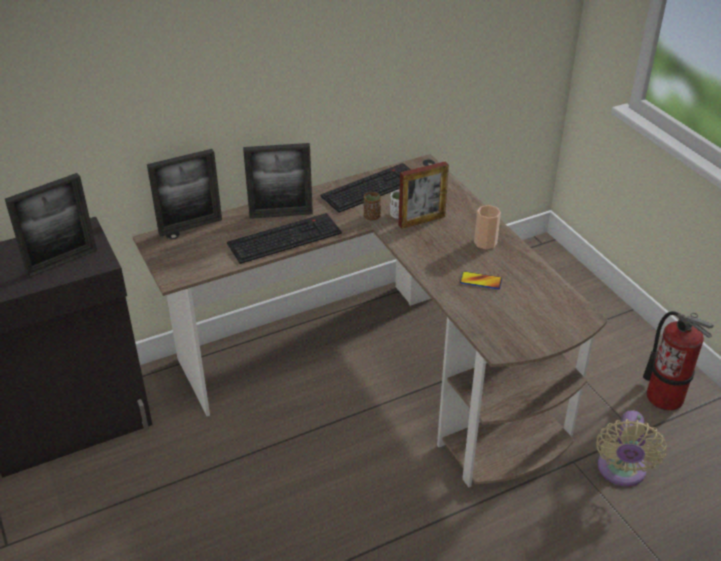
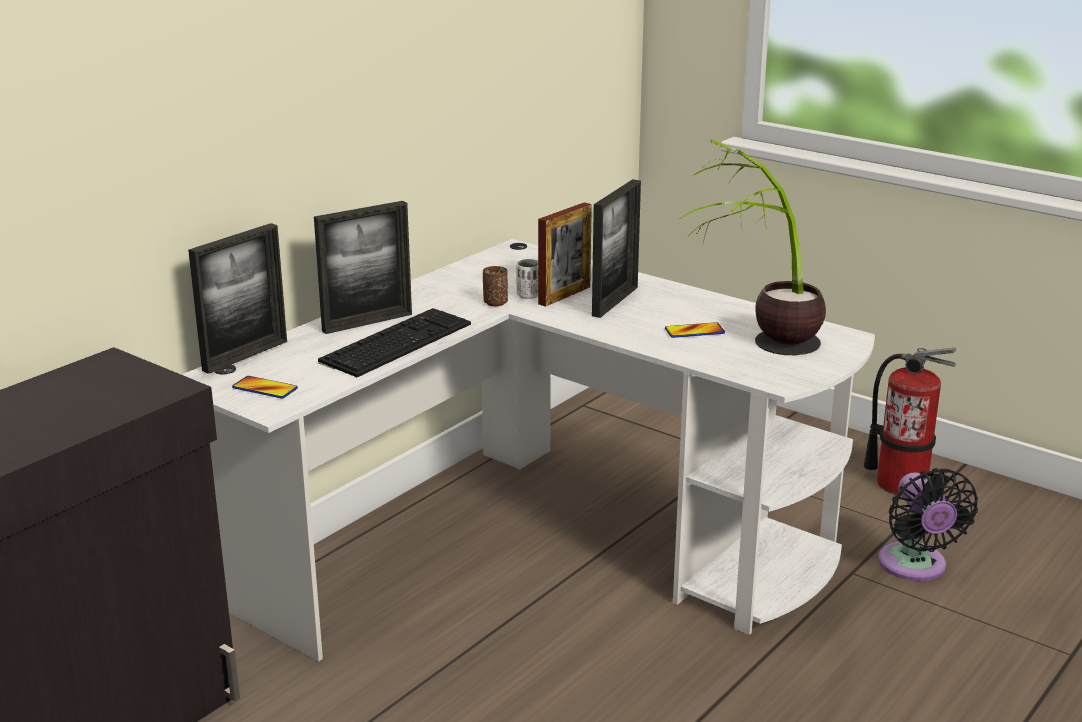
camera: 25 degrees left, 15 degrees down
picture frame [5,173,97,278] -> picture frame moved to [592,179,641,318]
brown desk [132,154,608,487] -> white desk [181,239,875,662]
keyboard [320,163,412,213] -> none
cup [474,205,501,249] -> none
beige fan [596,410,667,486] -> black fan [878,468,978,581]
none -> phone [232,376,298,399]
none -> potted plant [679,140,826,355]

